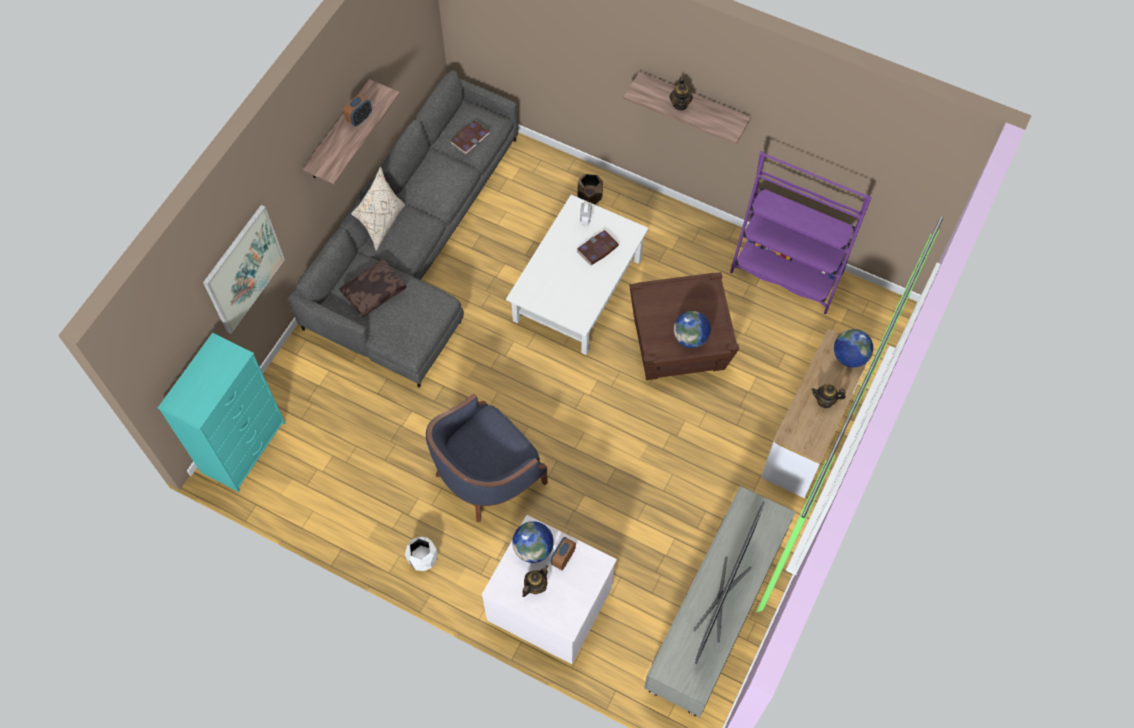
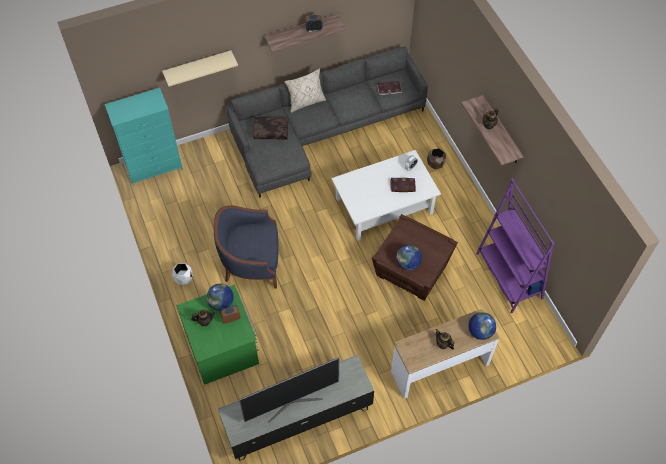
camera: 40 degrees right, 5 degrees down
picture [203,205,285,334] -> beige shelf [162,50,238,87]
white dresser [482,515,617,664] -> green dresser [176,285,259,385]

